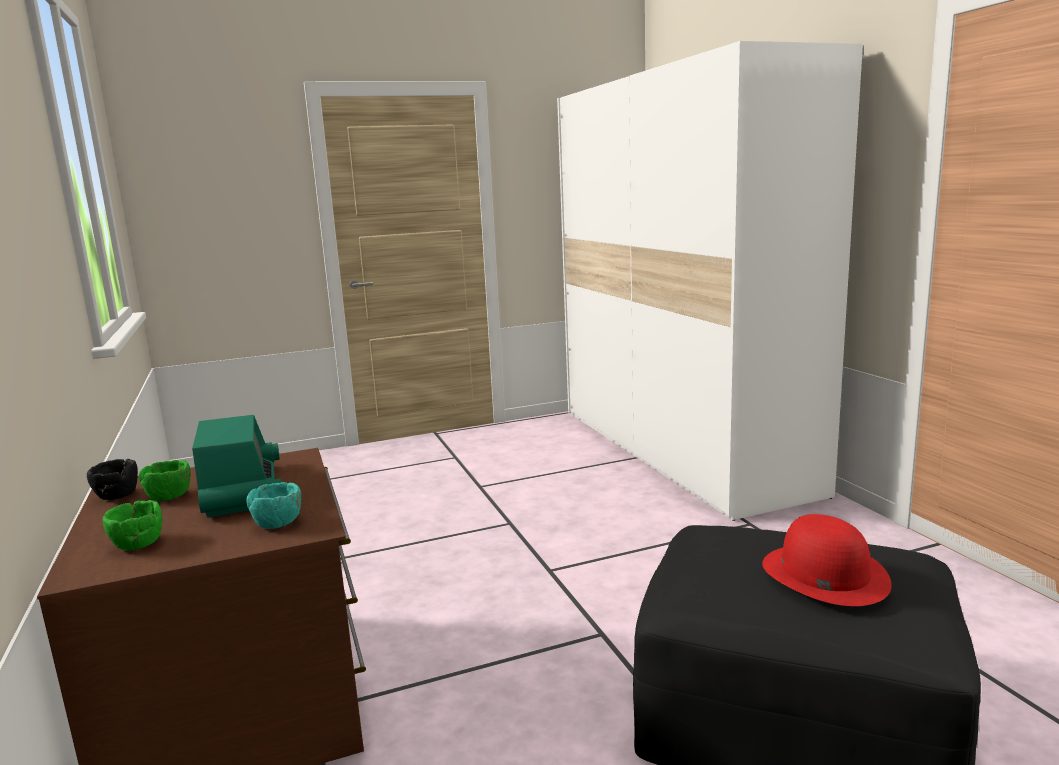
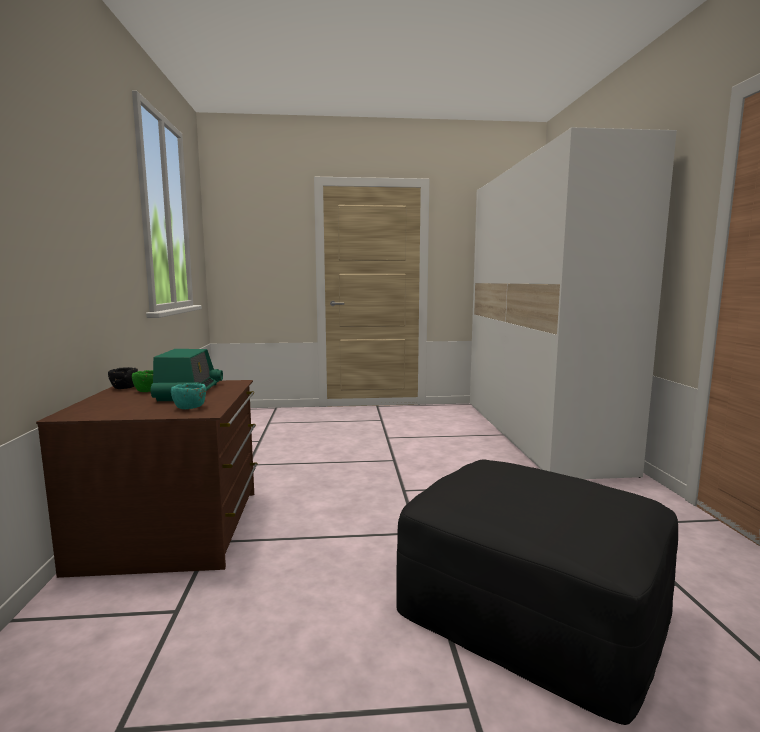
camera: 15 degrees right, 5 degrees down
green bowl [103,500,162,550] -> none
red hat [762,514,892,606] -> none

